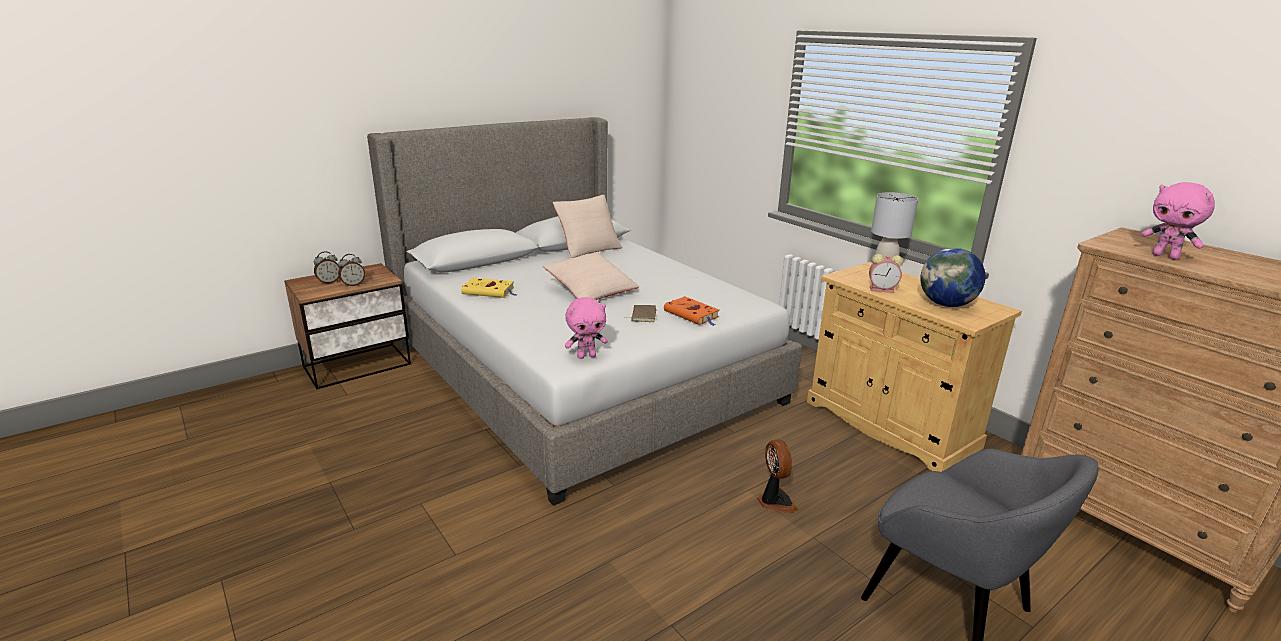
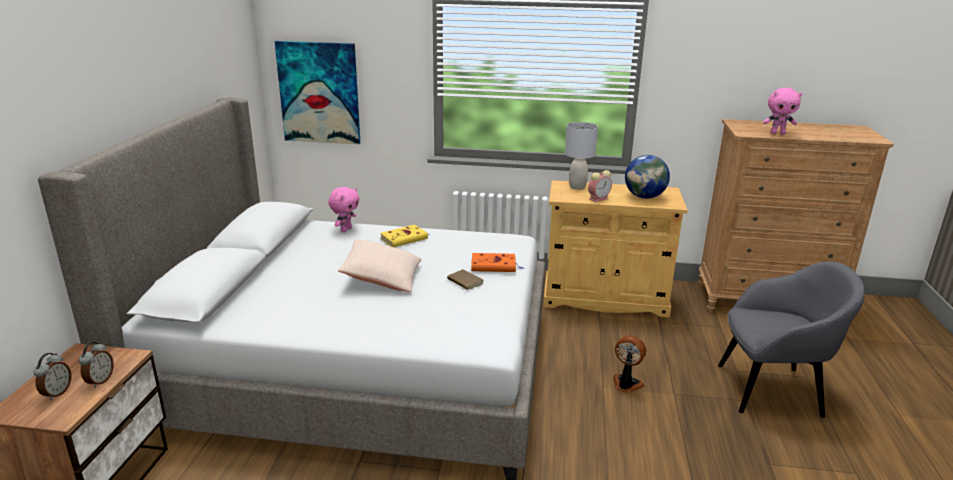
camera: 45 degrees left, 0 degrees up
yellow book [461,278,518,298] -> yellow book moved to [380,225,430,247]
beige pillow [553,195,622,258] -> none
pink plush toy [565,297,608,359] -> pink plush toy moved to [328,187,359,232]
none -> picture [275,41,360,144]

